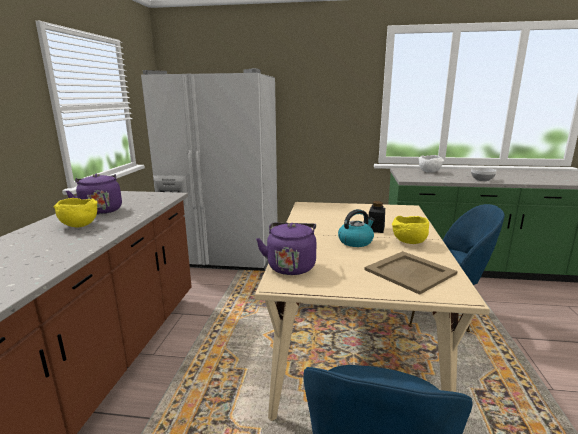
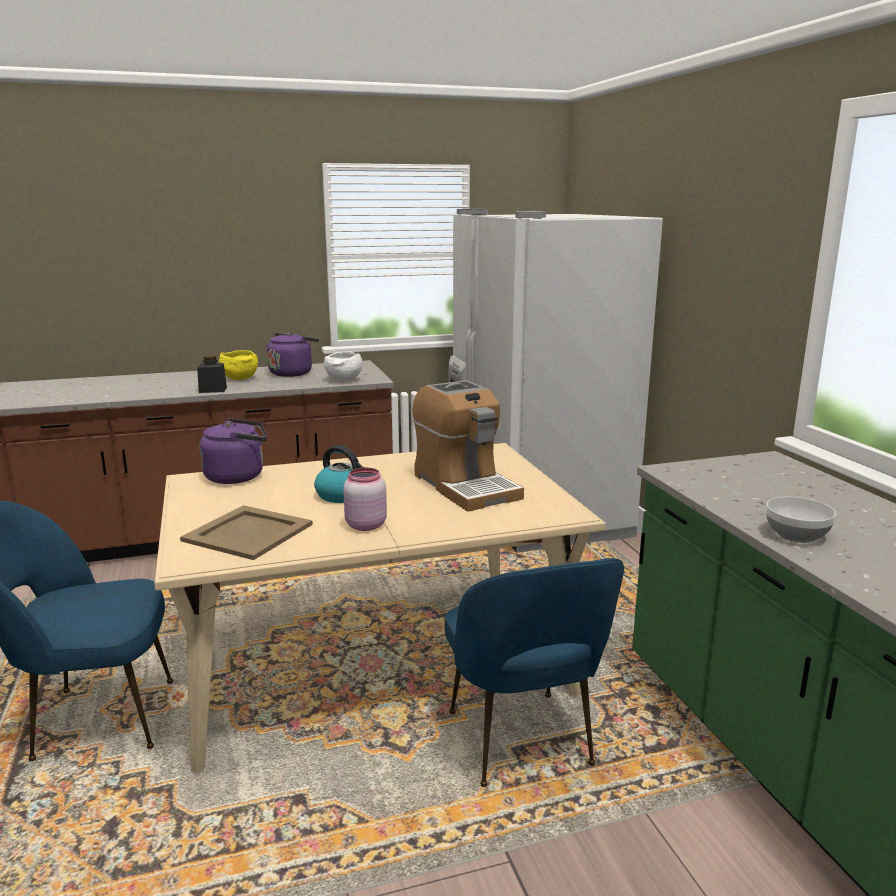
camera: 65 degrees right, 0 degrees up
black jar [369,201,385,233] -> black jar moved to [197,355,227,393]
yellow bowl [392,216,429,244] -> pink jar [343,468,387,531]
white bowl [418,155,444,173] -> white bowl moved to [324,351,362,381]
none -> coffee machine [413,380,524,512]

